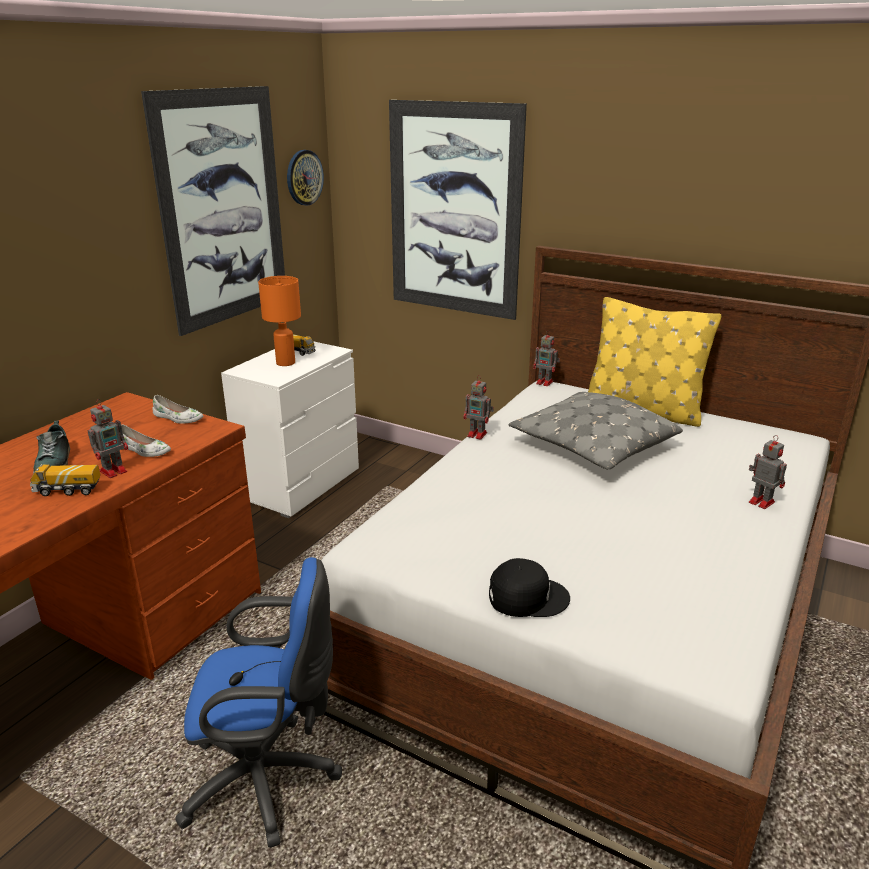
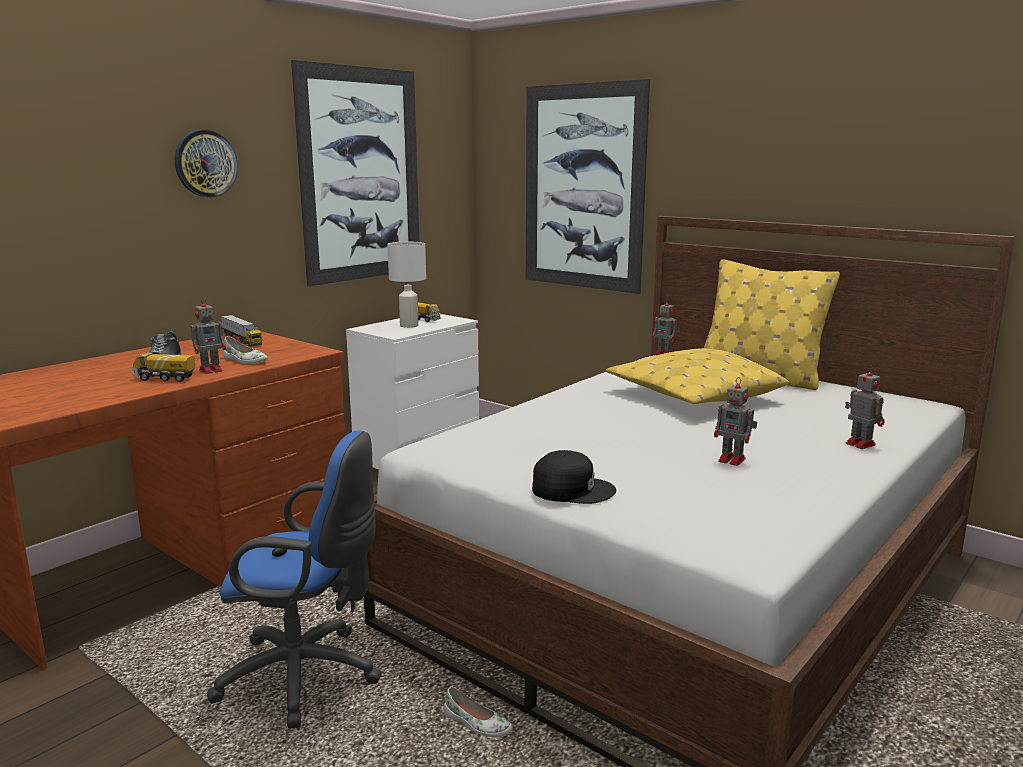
camera: 10 degrees right, 10 degrees down
white shoe [153,395,203,424] -> white shoe moved to [444,687,513,737]
orange table lamp [258,276,301,366] -> white table lamp [387,242,426,328]
wall clock [287,150,324,206] -> wall clock moved to [175,130,238,197]
toy robot [463,375,494,440] -> toy robot moved to [714,377,757,466]
grey pillow [509,392,683,470] -> yellow pillow [606,348,789,404]
none -> toy truck [220,315,262,346]

